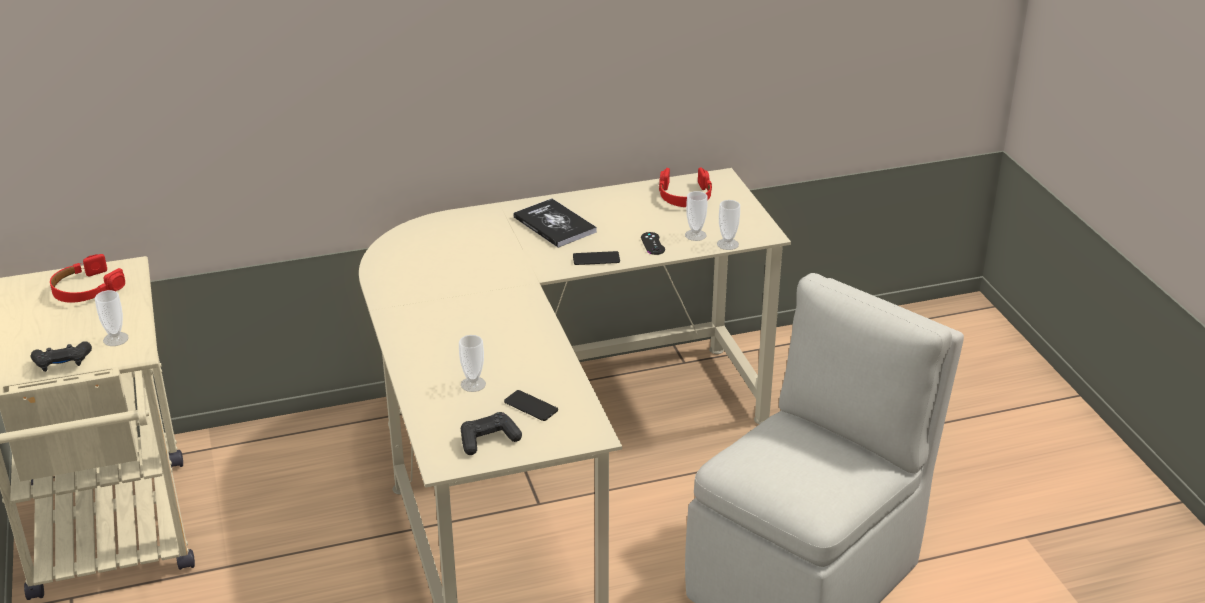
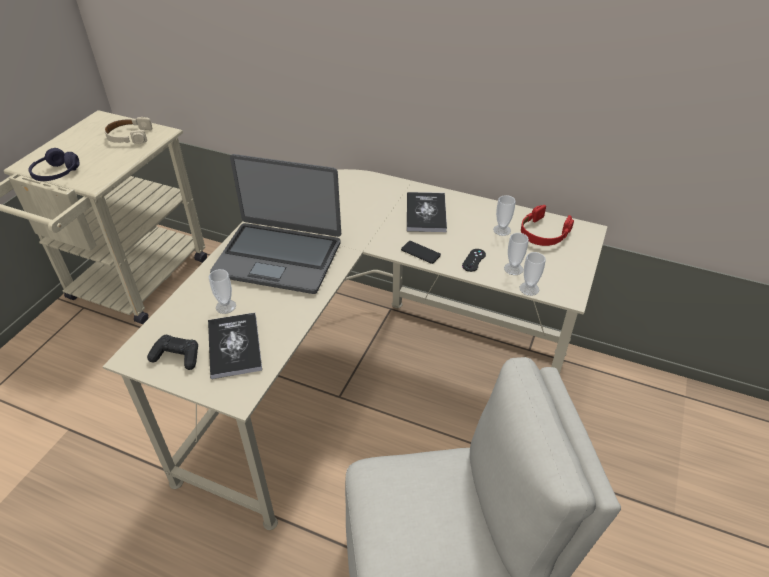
camera: 40 degrees right, 10 degrees up
black game controller [31,341,92,372] -> purple headphones [28,148,80,181]
red headphones [50,254,125,303] -> beige headphones [104,117,152,144]
cup [95,290,129,346] -> cup moved to [493,195,516,236]
phone [504,390,558,421] -> book [208,313,262,379]
none -> laptop [210,154,341,294]

